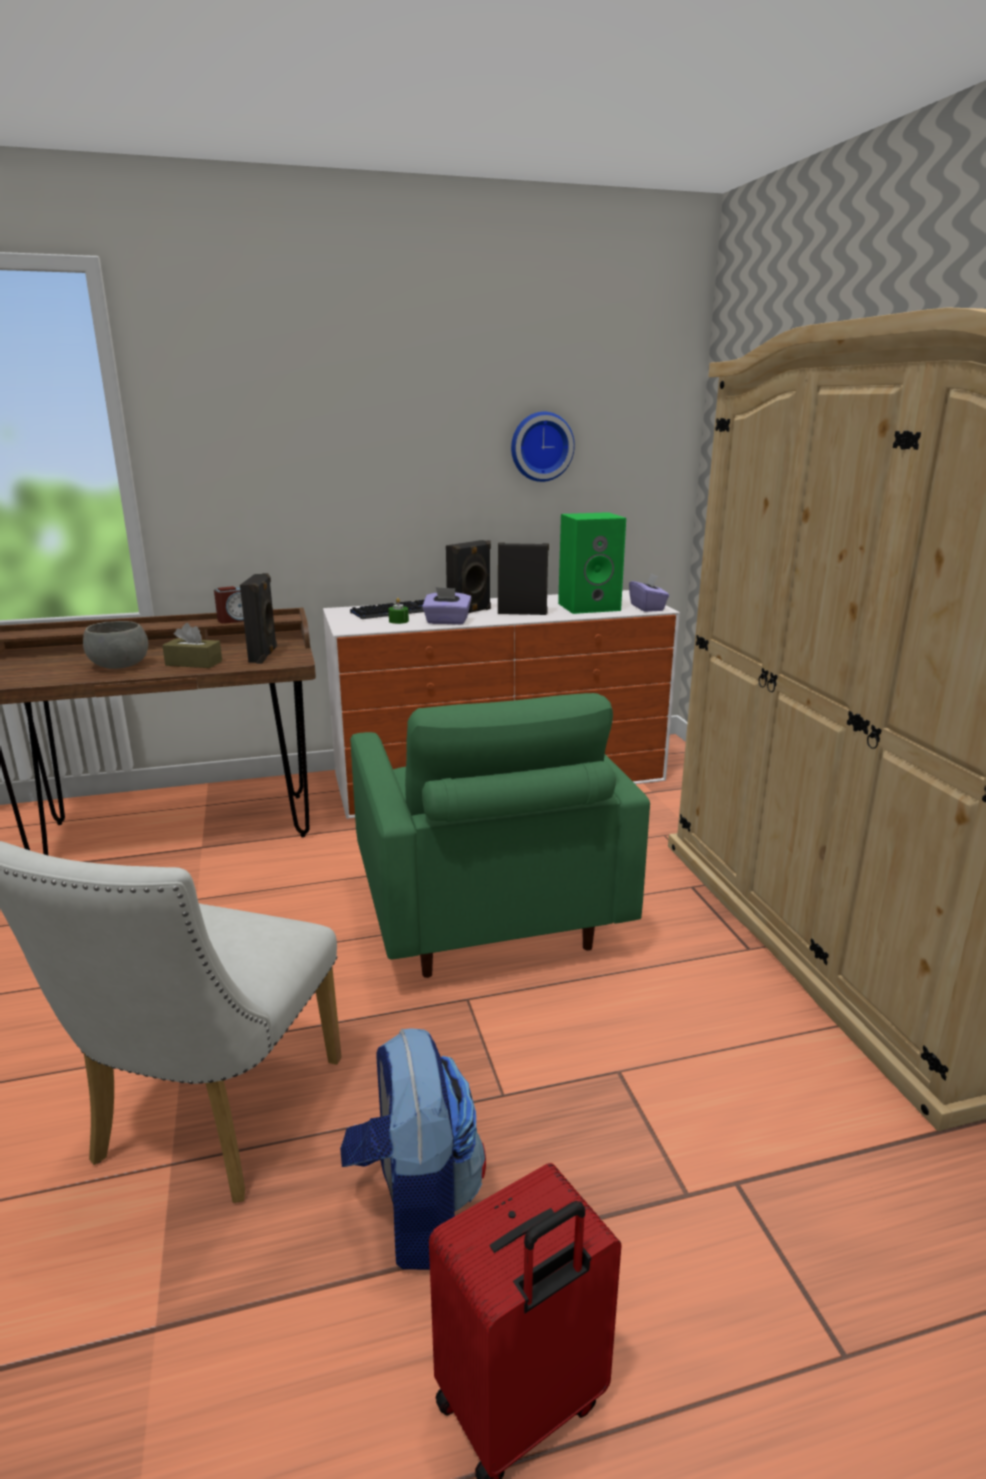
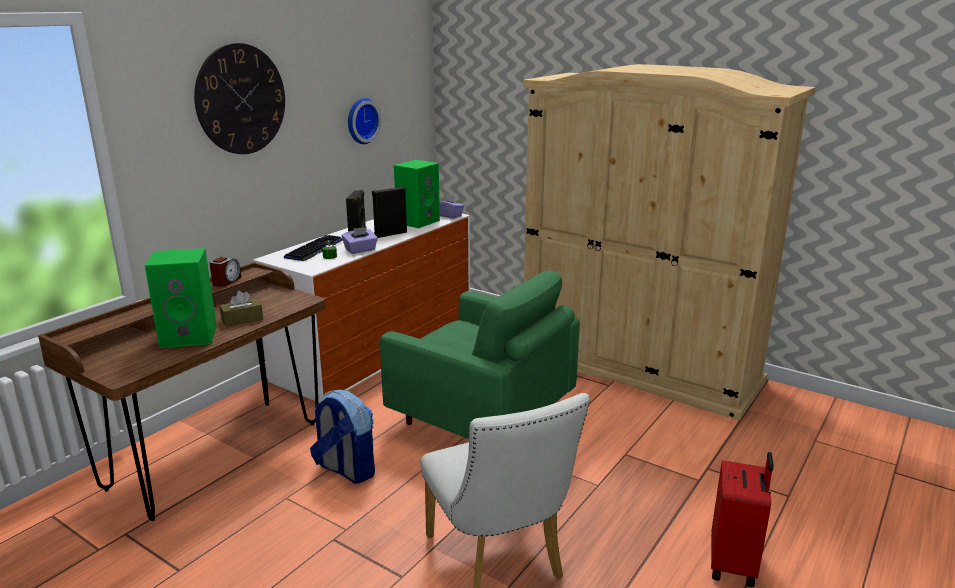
camera: 40 degrees left, 0 degrees up
grey bowl [83,621,148,669] -> green speaker [145,248,217,348]
black speaker [240,573,277,664] -> none
backpack [340,1028,486,1270] -> backpack moved to [310,390,375,484]
none -> wall clock [194,43,285,154]

